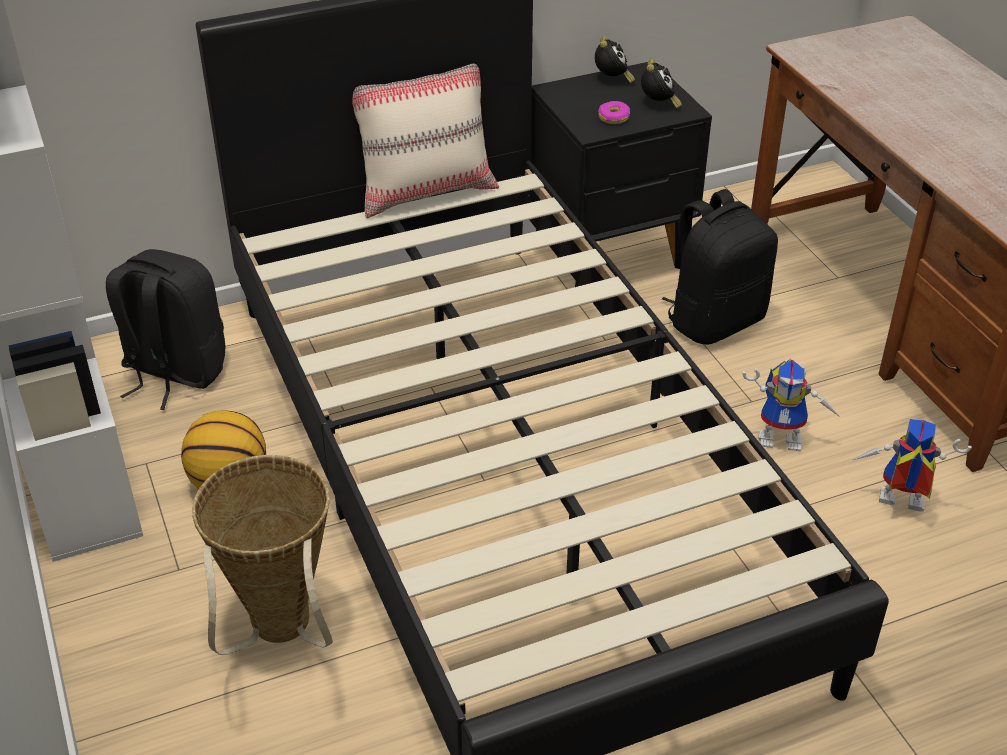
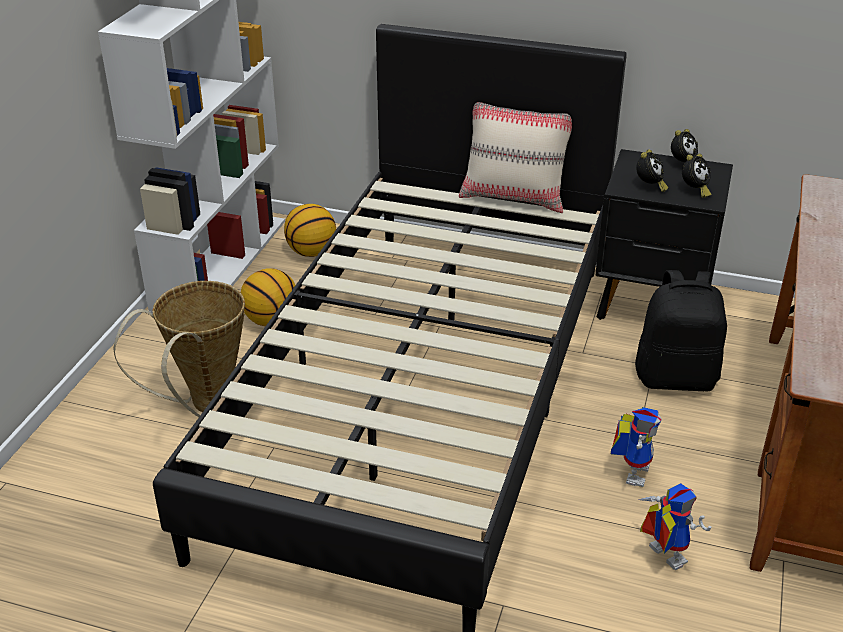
camera: 40 degrees right, 5 degrees down
black backpack [106,249,225,410] -> basketball [284,204,336,257]
donut [598,101,630,124] -> alarm clock [636,149,668,192]
toy robot [742,359,841,451] -> toy robot turned 120 degrees counterclockwise [611,407,662,487]

